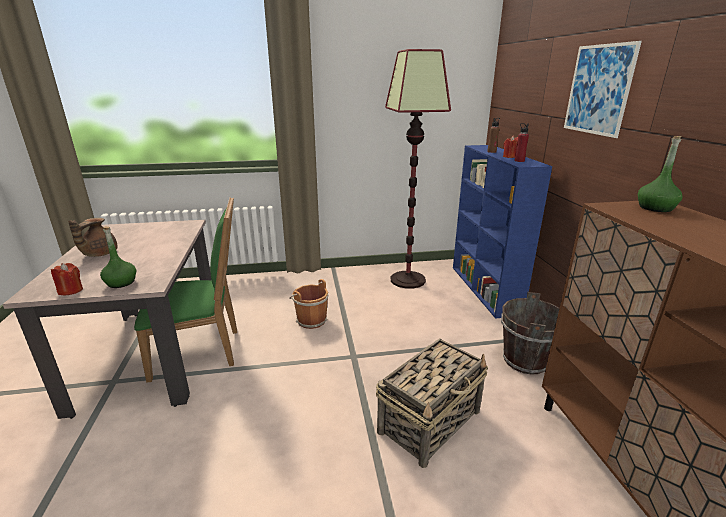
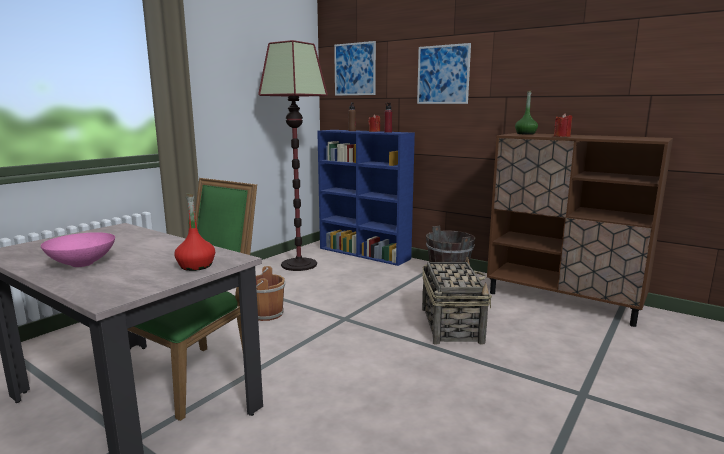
camera: 45 degrees left, 10 degrees down
red candle [51,263,83,296] -> red candle moved to [554,113,573,137]
brown teapot [68,218,117,257] -> pink bowl [41,232,115,267]
green bottle [100,226,136,288] -> red bottle [174,194,215,271]
none -> picture [334,41,376,96]

